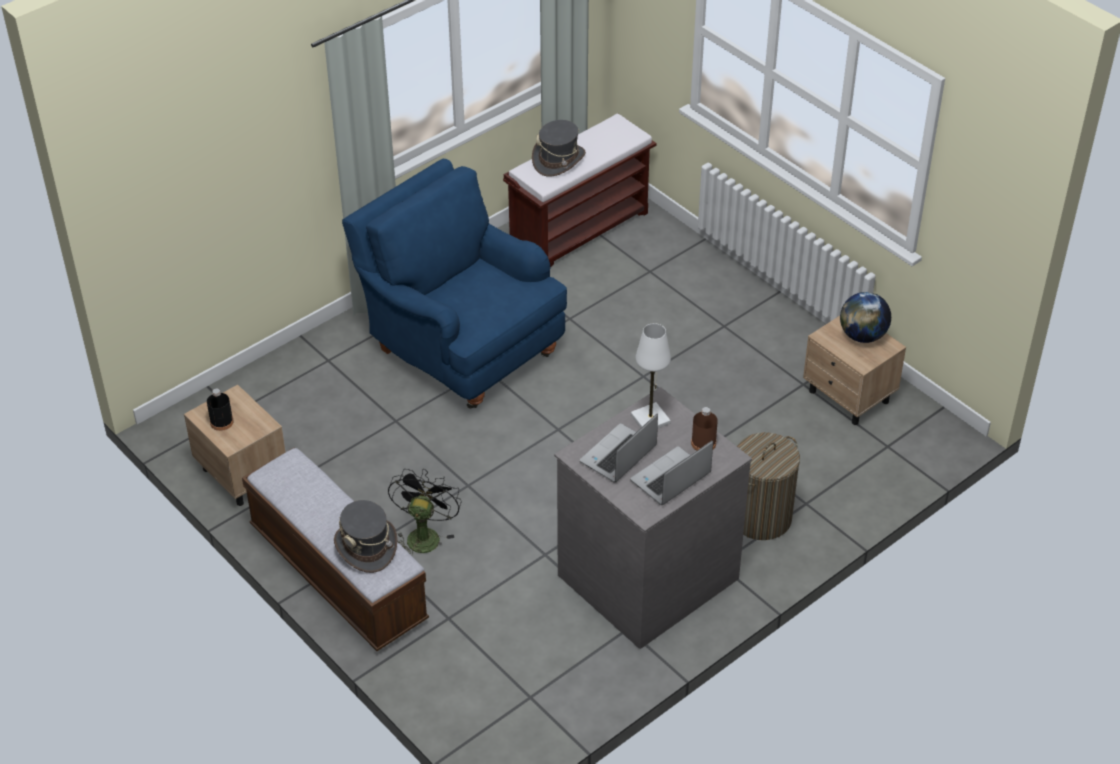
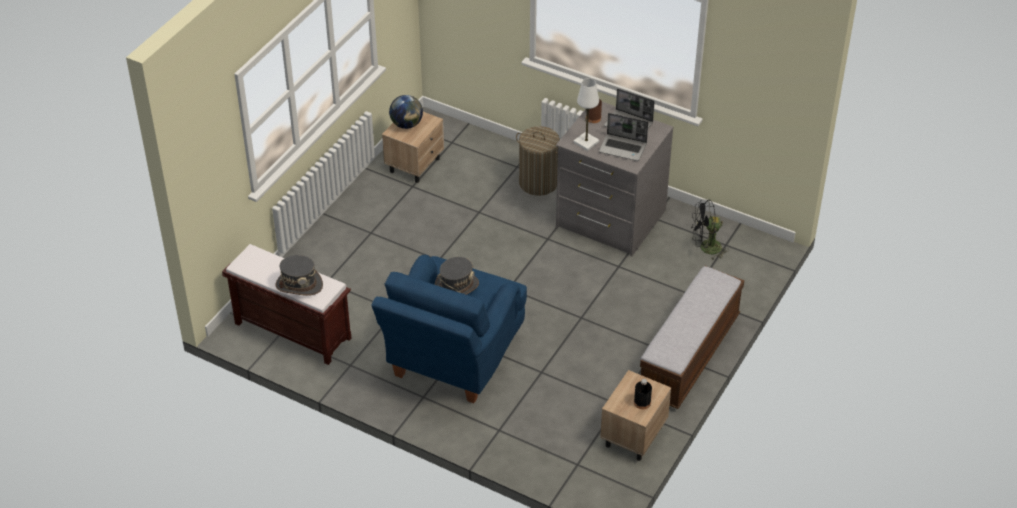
camera: 110 degrees left, 0 degrees up
grey hat [334,500,397,573] -> grey hat moved to [434,257,479,295]
black fan [388,469,461,555] -> black fan moved to [691,199,728,260]

